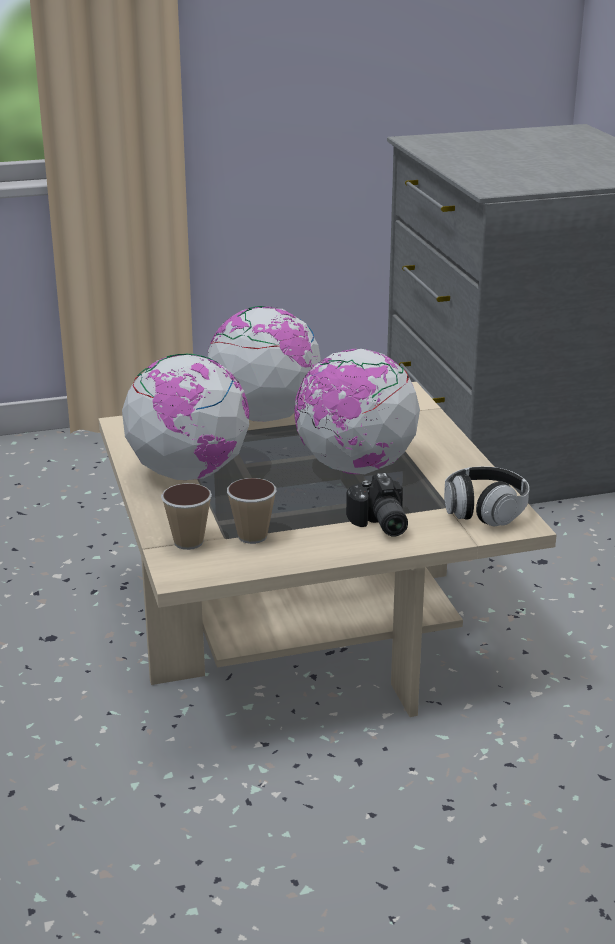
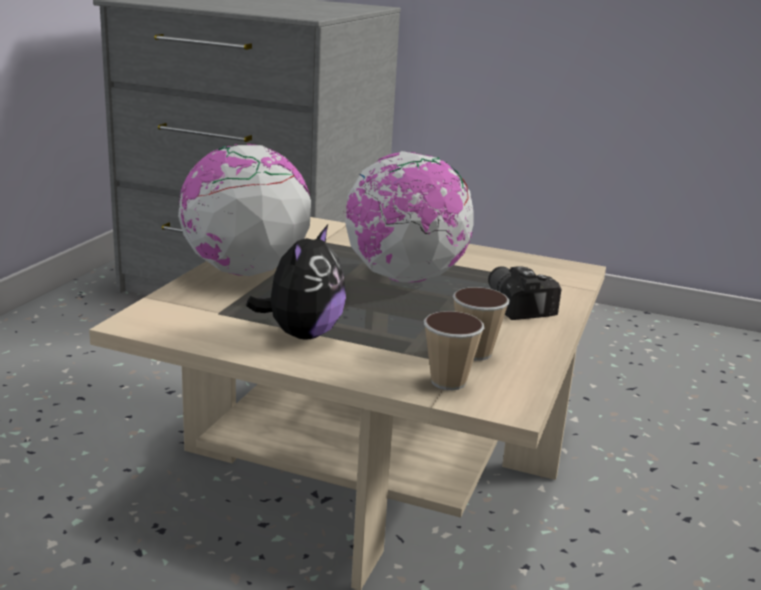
camera: 55 degrees left, 5 degrees down
globe [122,354,249,480] -> plush toy [246,225,346,340]
camera [346,473,408,537] -> camera turned 135 degrees counterclockwise [488,266,562,320]
headphones [444,466,529,526] -> none

